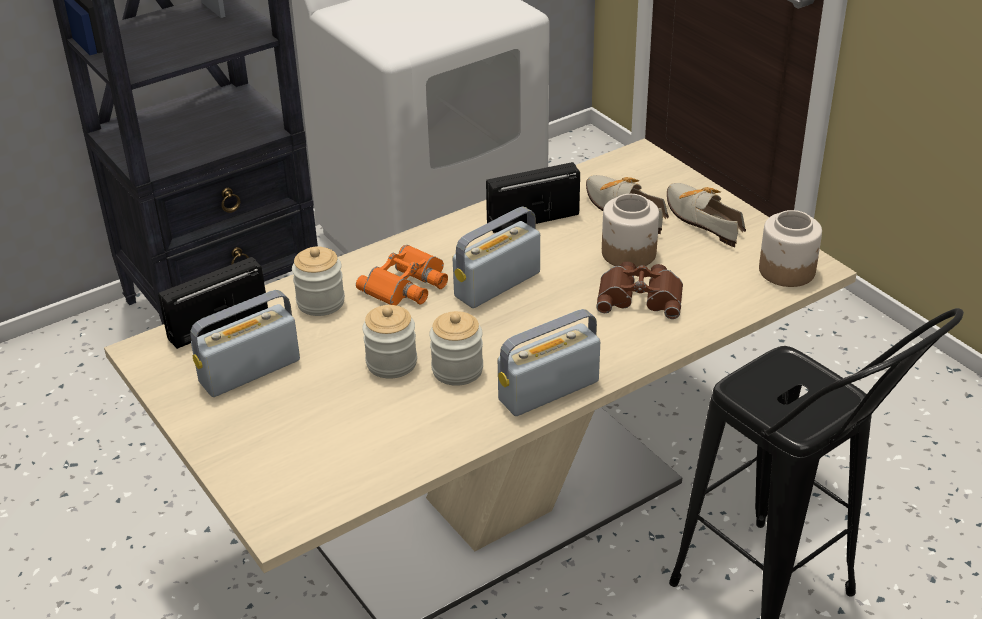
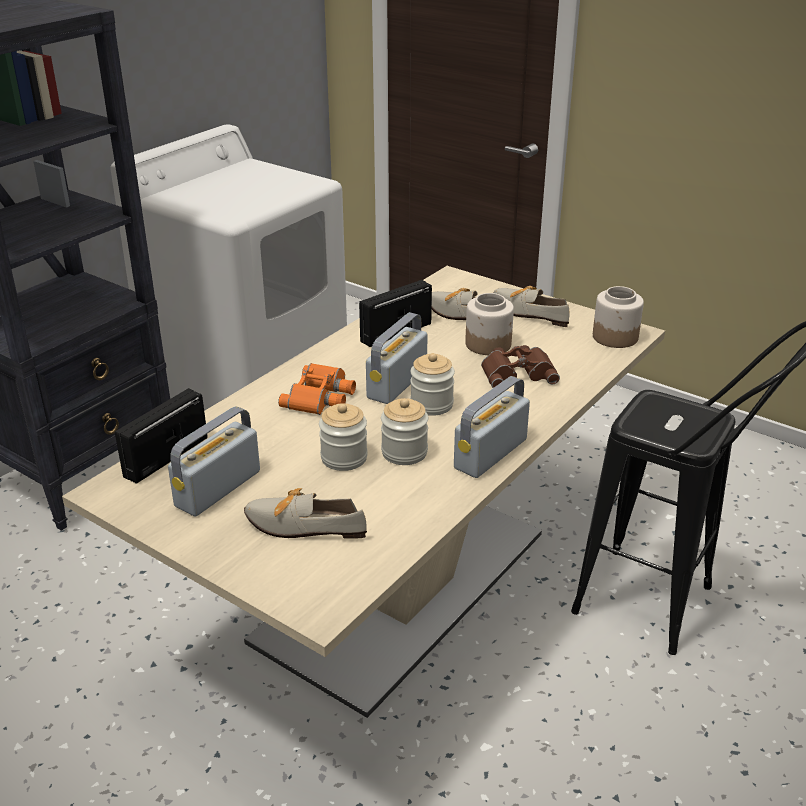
camera: 20 degrees left, 5 degrees down
jar [292,246,345,316] -> jar moved to [410,353,455,416]
none -> shoe [244,488,367,539]

